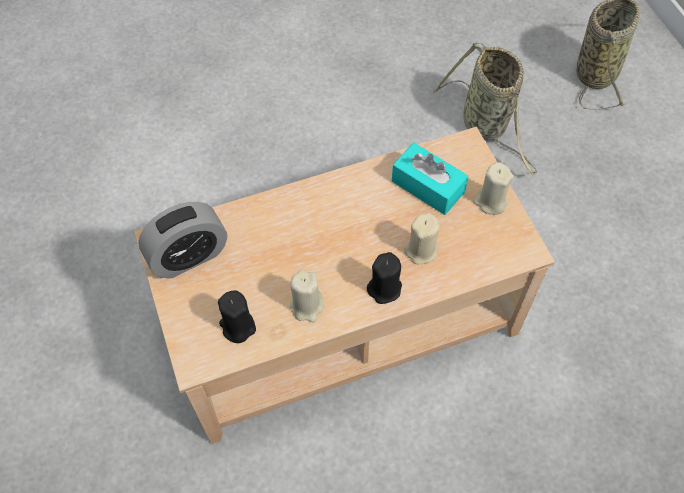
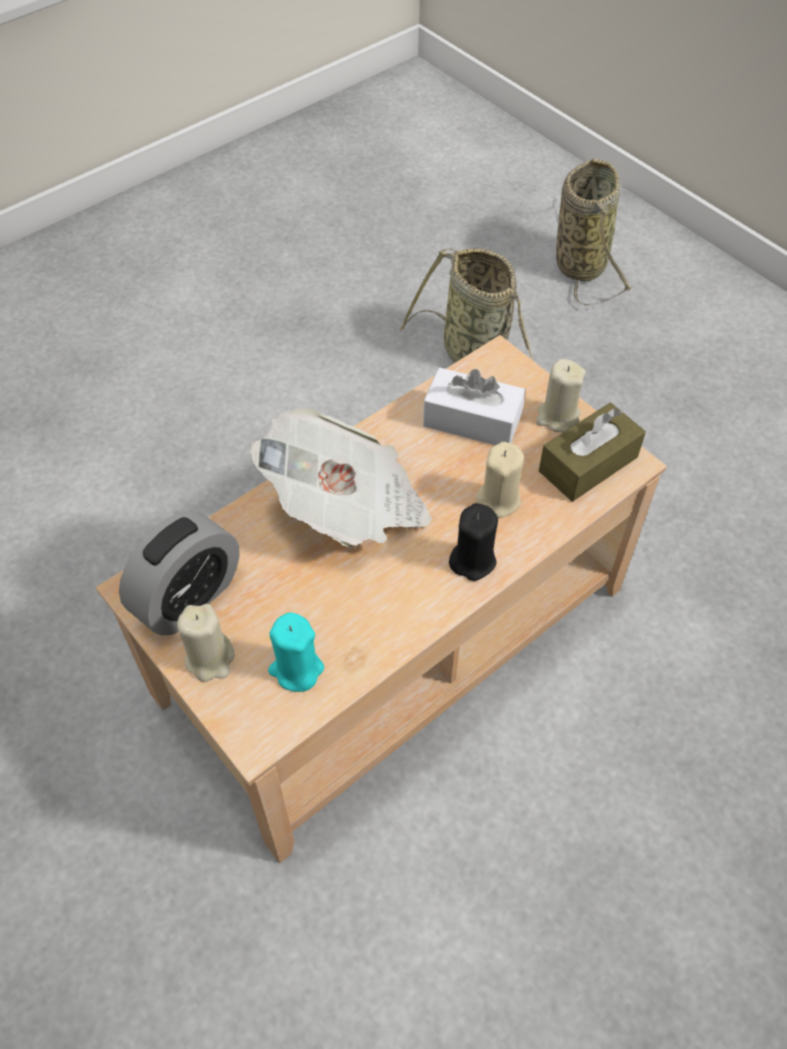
camera: 20 degrees left, 5 degrees down
black candle [218,290,256,343] -> turquoise candle [268,612,324,692]
beige candle [290,270,324,322] -> beige candle moved to [177,604,235,682]
turquoise tissue box [392,143,469,215] -> white tissue box [423,367,525,445]
none -> newspaper [250,408,432,547]
none -> brown tissue box [539,403,646,501]

